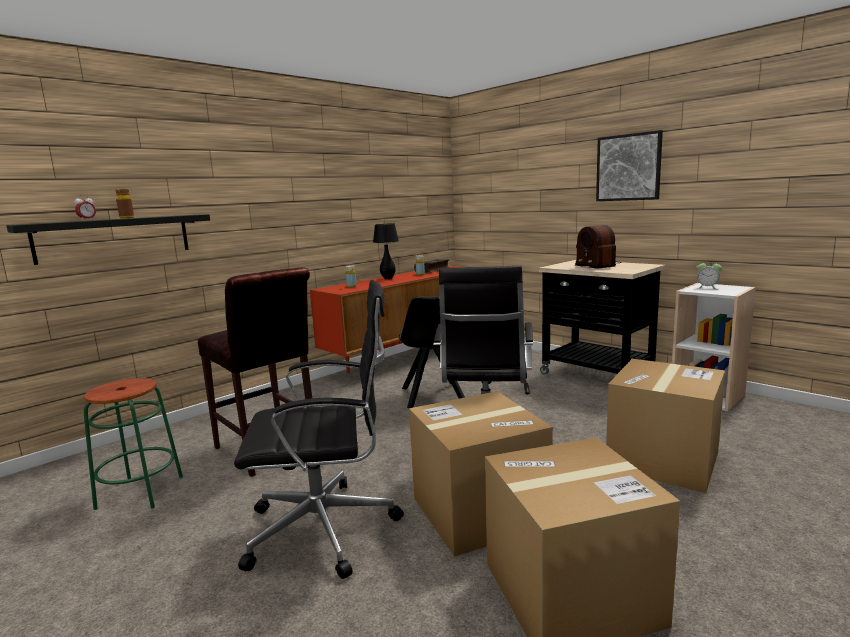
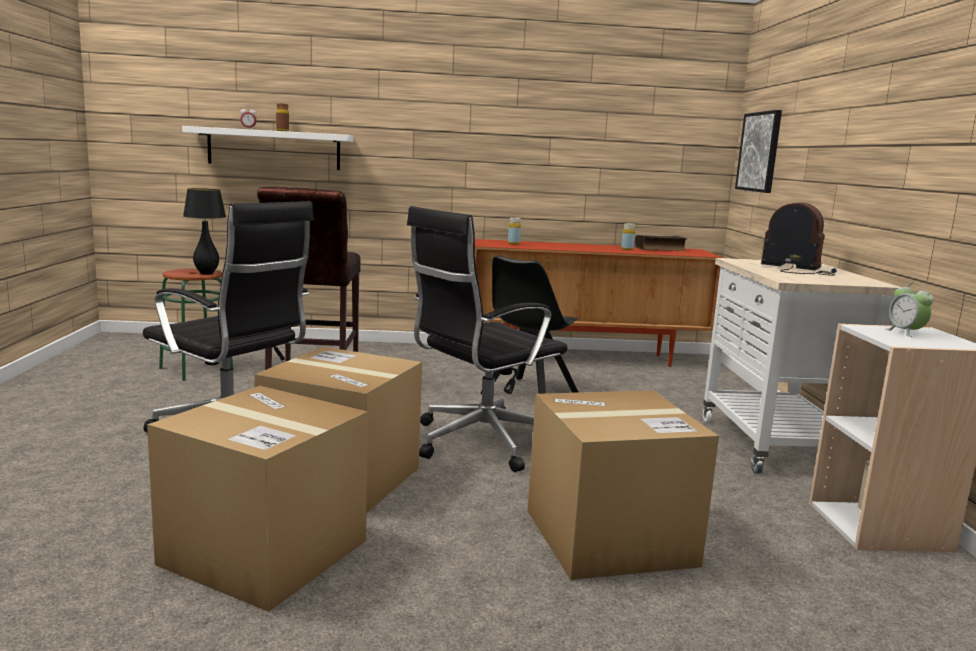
camera: 40 degrees right, 0 degrees up
black shelf [6,214,210,265] -> white shelf [182,126,353,170]
black table lamp [373,224,399,279] -> black table lamp moved to [183,188,226,274]
black cart [539,260,665,375] -> white cart [703,258,901,474]
radio [575,225,622,269] -> radio turned 105 degrees clockwise [761,203,837,276]
picture [596,130,663,201] -> picture moved to [735,110,782,193]

